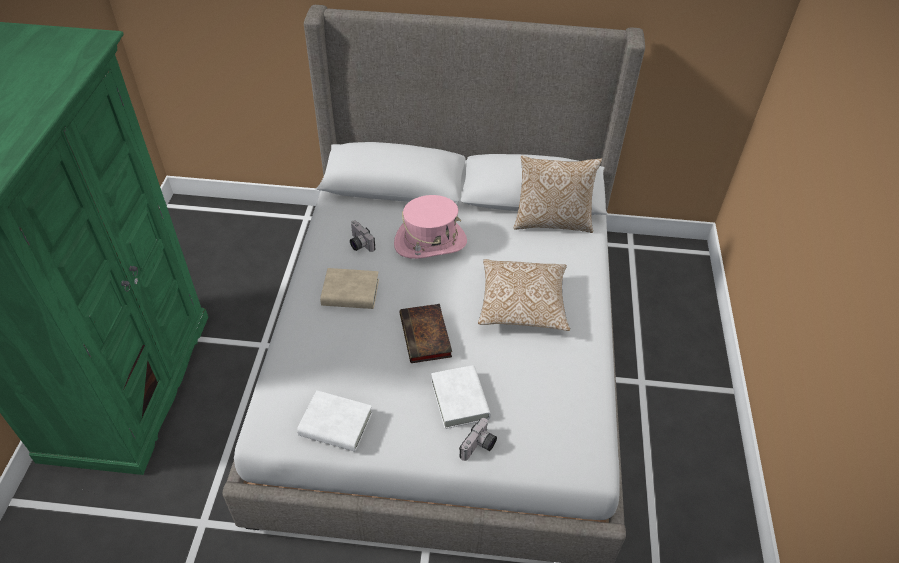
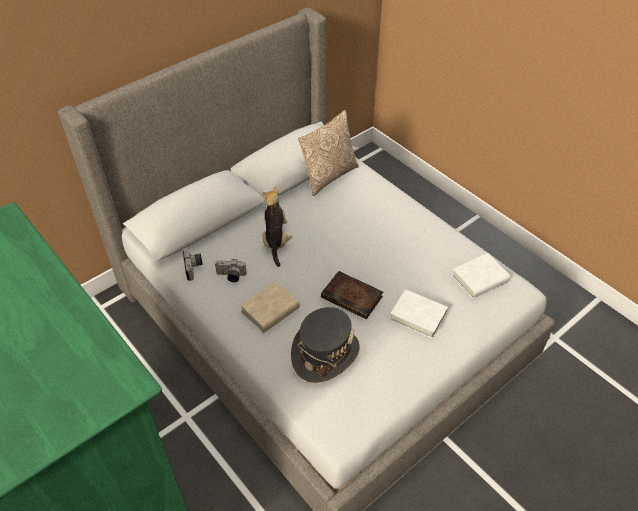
camera: 45 degrees left, 0 degrees up
white book [297,390,372,452] -> white book moved to [452,253,510,299]
pink hat [394,195,467,259] -> plush toy [263,186,292,267]
camera [459,418,497,461] -> camera moved to [183,248,202,281]
pillow [478,259,570,331] -> none
none -> grey hat [291,307,360,383]

